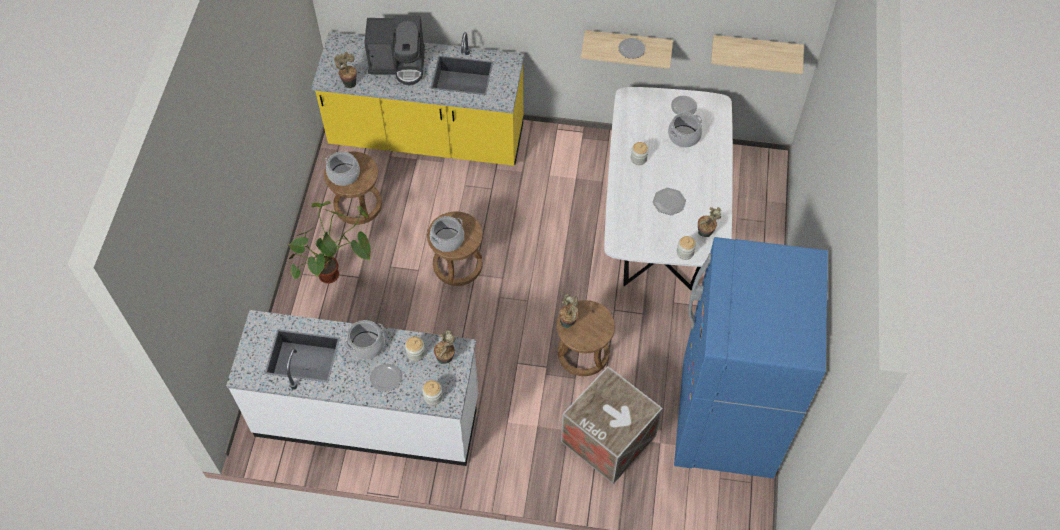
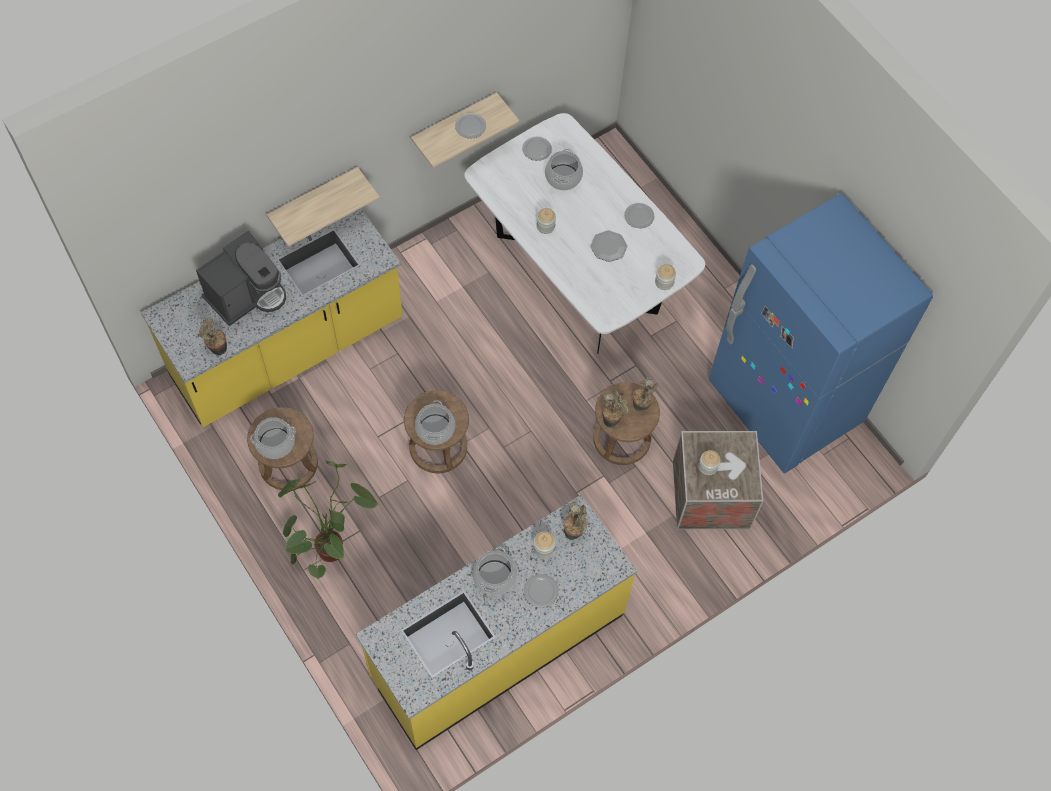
camera: 45 degrees left, 5 degrees up
white counter [226,310,478,466] -> yellow counter [356,495,637,750]
jar [422,380,443,405] -> jar moved to [698,450,721,475]
potted plant [698,207,721,237] -> potted plant moved to [633,377,658,411]
shelf [711,35,804,74] -> shelf moved to [266,167,380,247]
none -> plate [624,203,655,229]

